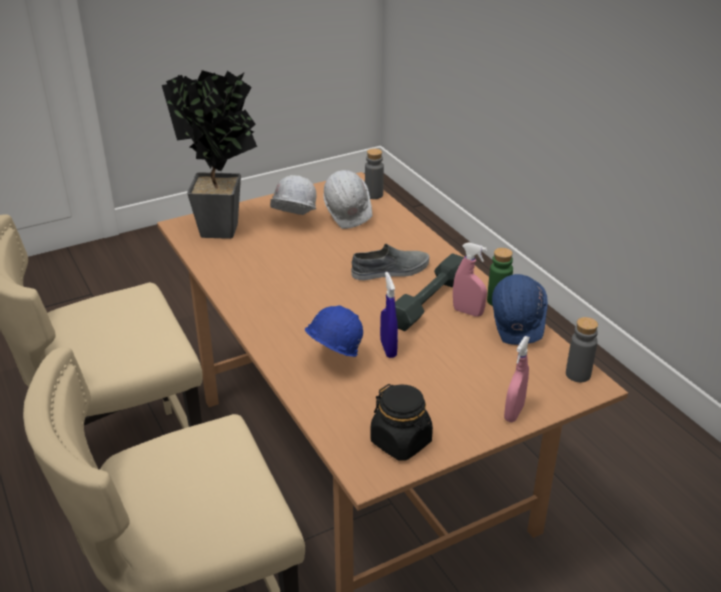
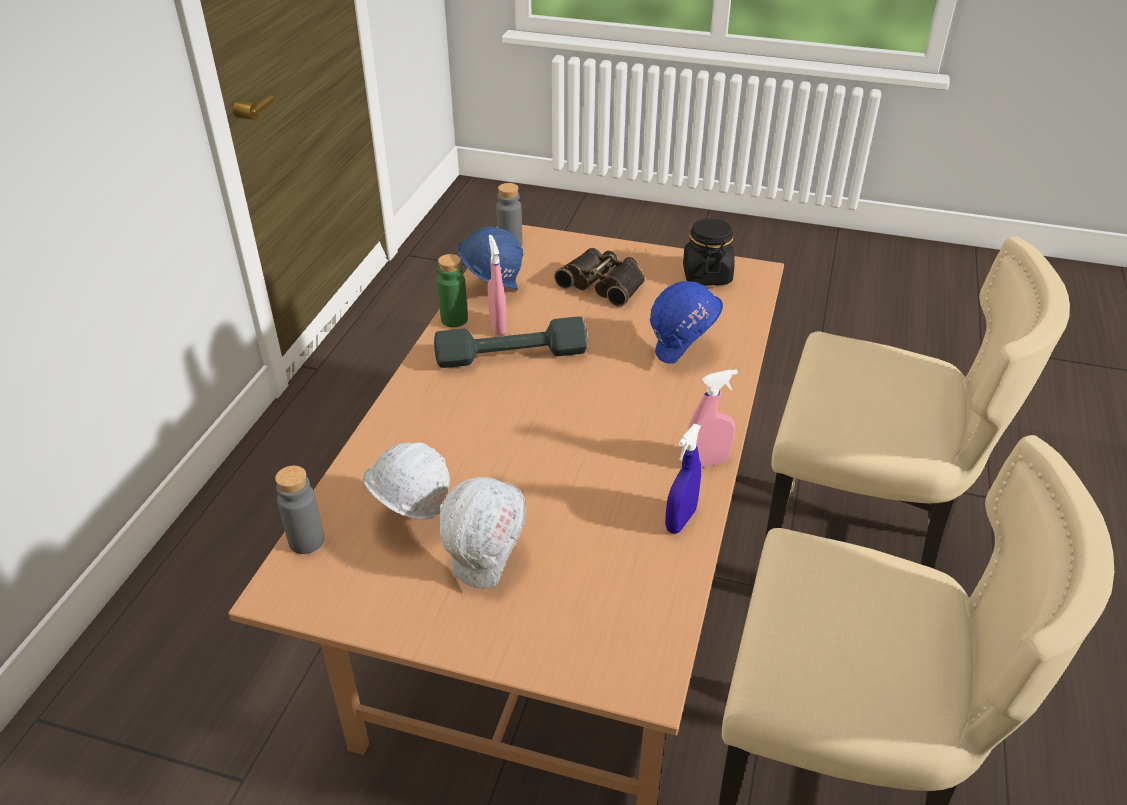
camera: 135 degrees left, 5 degrees up
potted plant [162,70,257,239] -> none
grey shoe [351,244,429,280] -> none
blue spray bottle [380,272,398,358] -> blue spray bottle moved to [665,424,701,534]
pink spray bottle [504,336,530,422] -> pink spray bottle moved to [688,369,738,468]
none -> binoculars [554,248,645,307]

